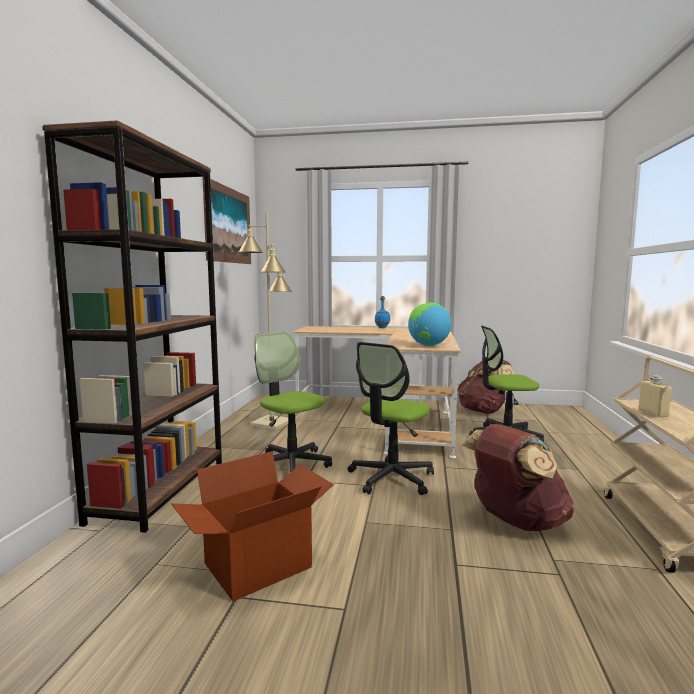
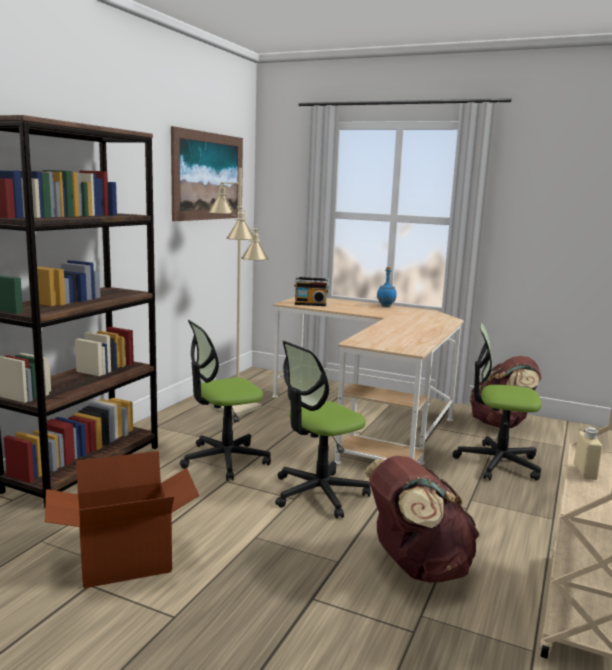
camera: 15 degrees right, 5 degrees up
office chair [254,332,332,472] -> office chair turned 90 degrees counterclockwise [179,320,271,480]
globe [408,302,451,346] -> none
none -> radio [294,277,329,306]

